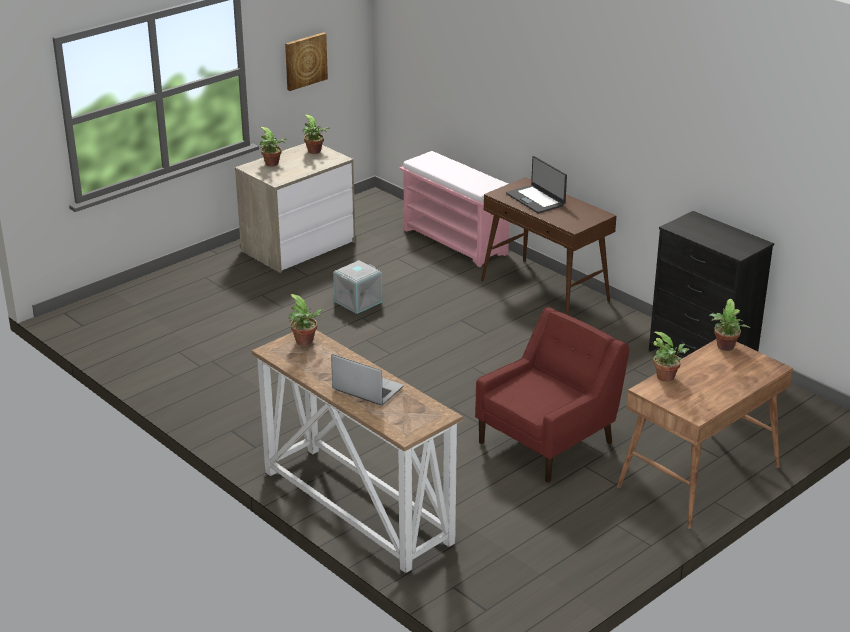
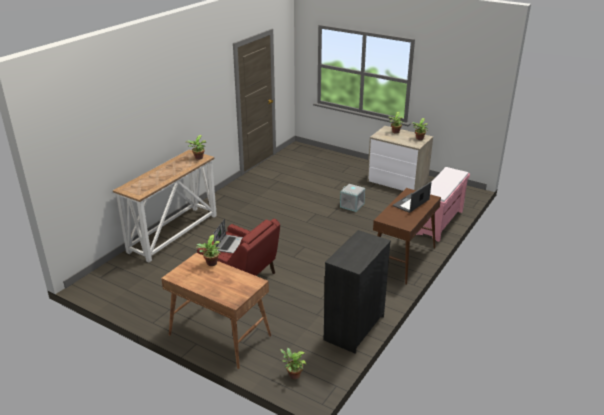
camera: 75 degrees right, 0 degrees up
picture [285,32,328,91] -> none
laptop [331,354,404,405] -> laptop moved to [213,219,243,253]
potted plant [709,299,750,351] -> potted plant moved to [280,348,307,379]

